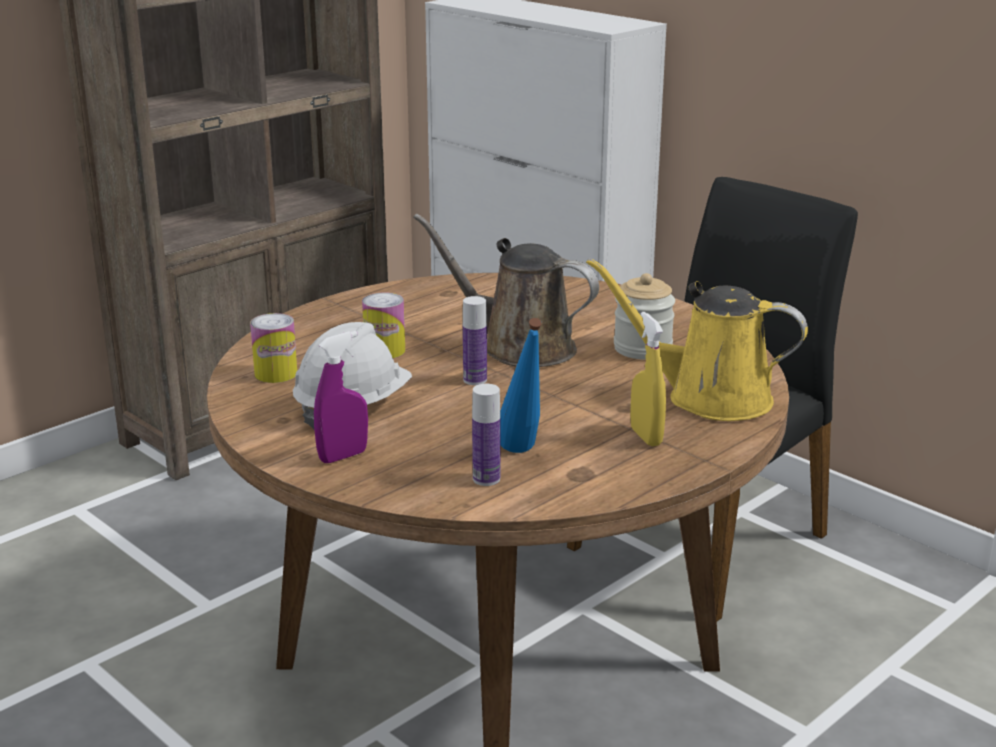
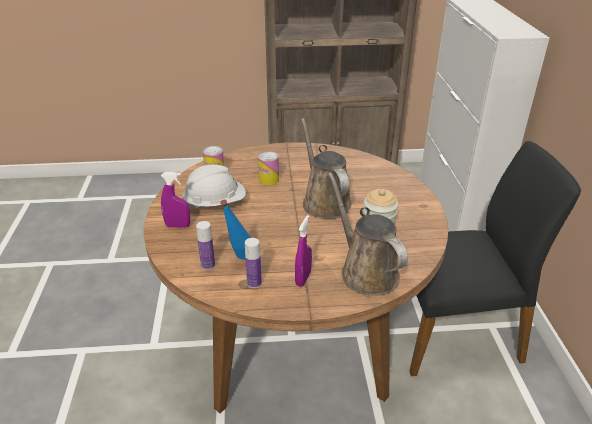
camera: 40 degrees right, 10 degrees up
bottle [463,296,487,385] -> bottle moved to [245,238,262,288]
yellow watering can [586,258,808,421] -> brown watering can [328,172,408,296]
yellow spray bottle [630,312,666,446] -> purple spray bottle [295,215,312,287]

